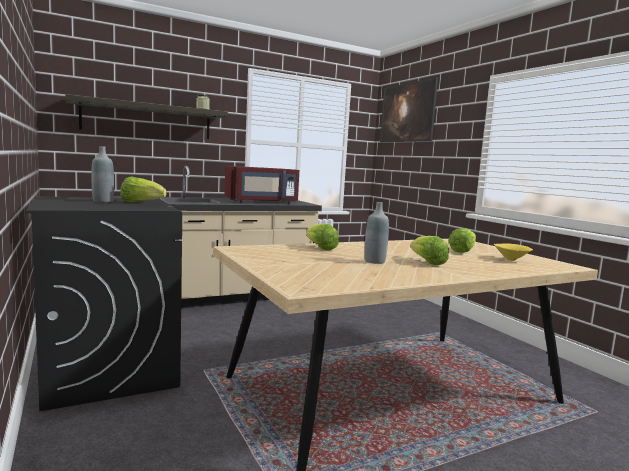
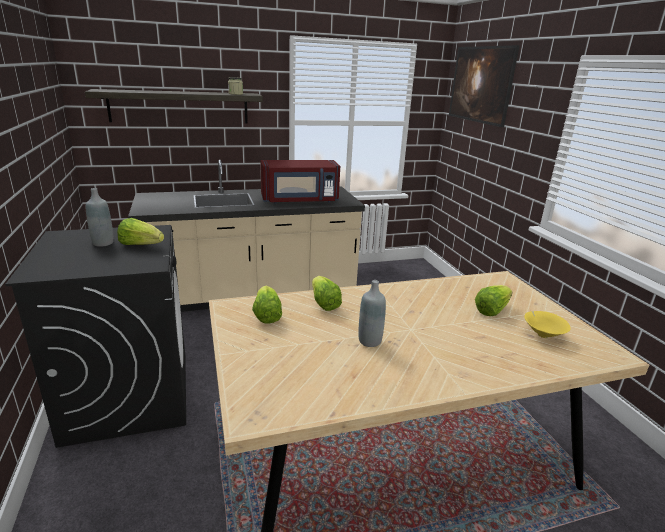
camera: 10 degrees right, 15 degrees up
lettuce [410,236,449,265] -> lettuce moved to [252,285,282,324]

